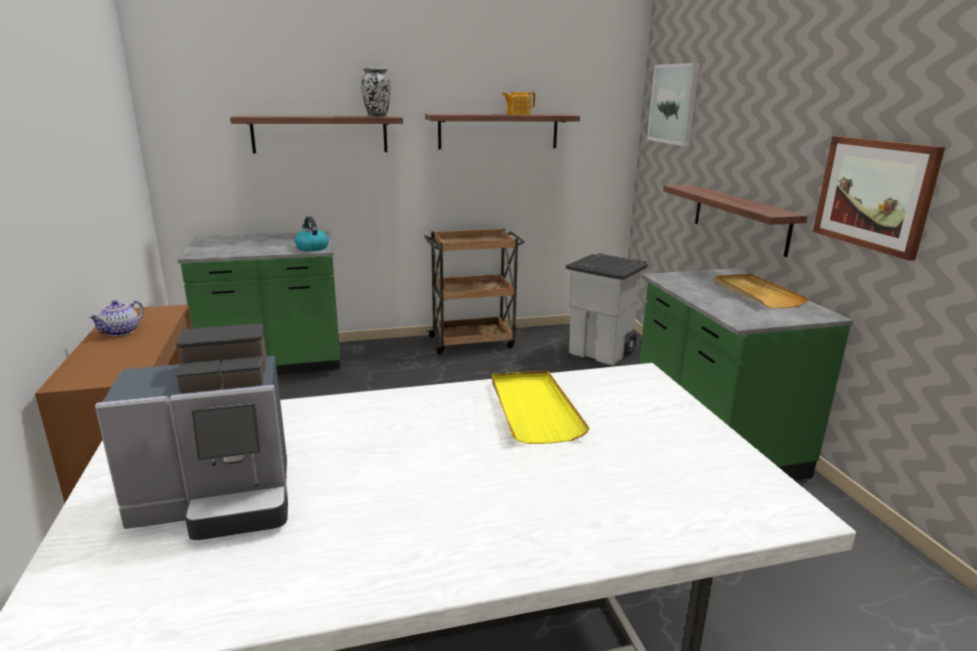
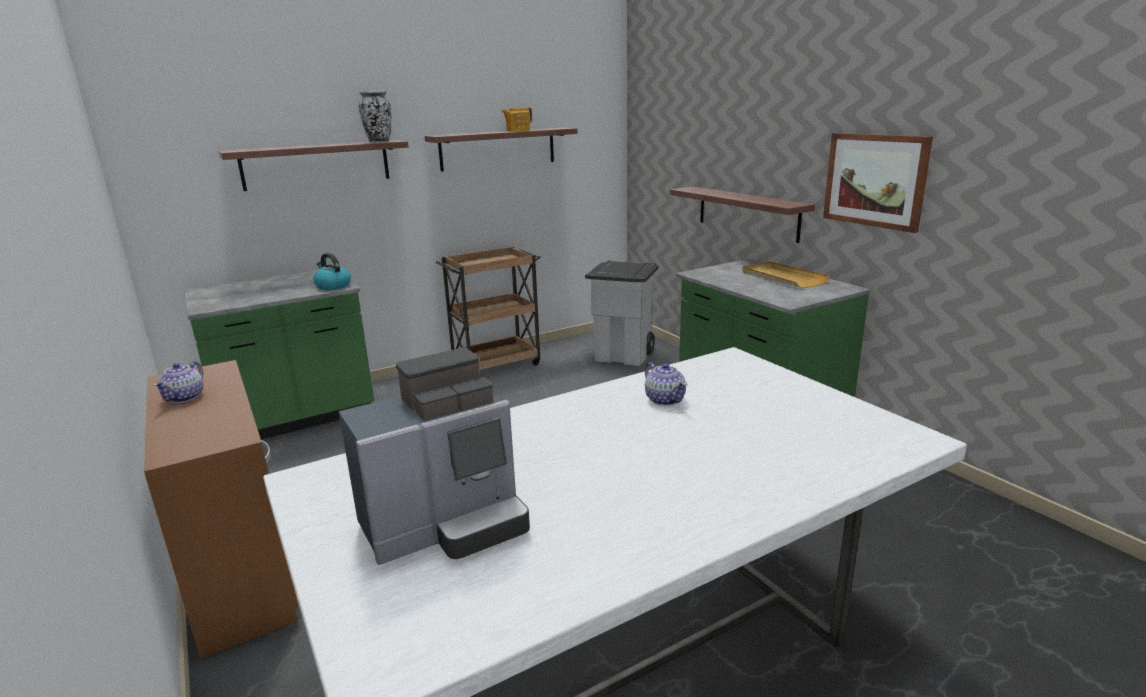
camera: 15 degrees left, 0 degrees up
yellow tray [492,371,590,444] -> teapot [645,363,687,406]
picture [647,63,699,146] -> none

